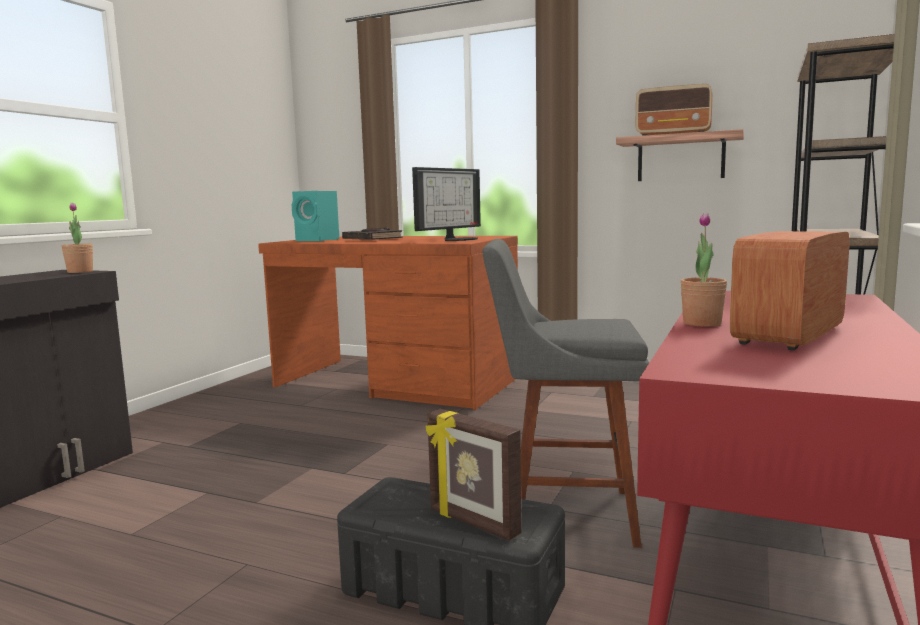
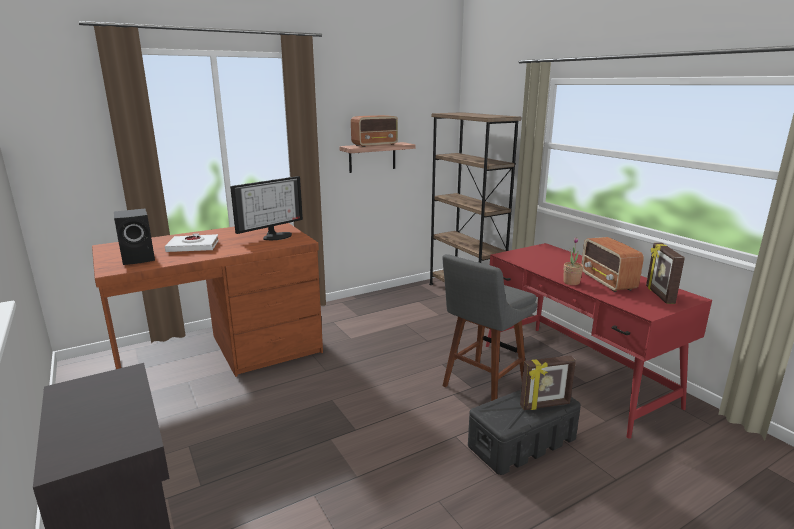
camera: 55 degrees left, 10 degrees up
potted plant [61,203,93,273] -> none
turquoise speaker [292,191,339,241] -> black speaker [114,208,155,265]
black book [342,228,402,240] -> white book [165,234,219,252]
monitor [412,167,481,241] -> monitor turned 60 degrees clockwise [230,176,303,240]
none -> picture frame [646,243,685,304]

